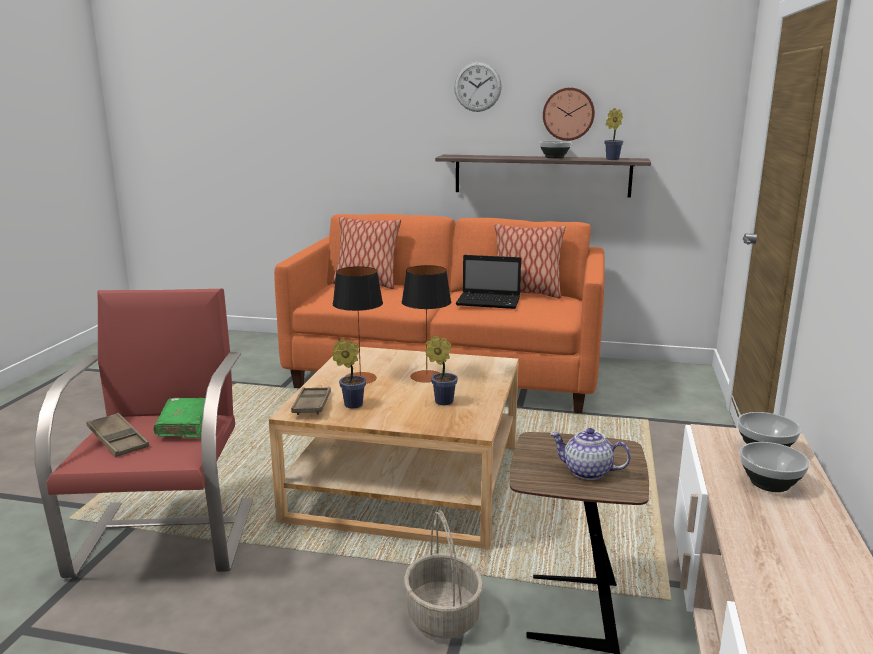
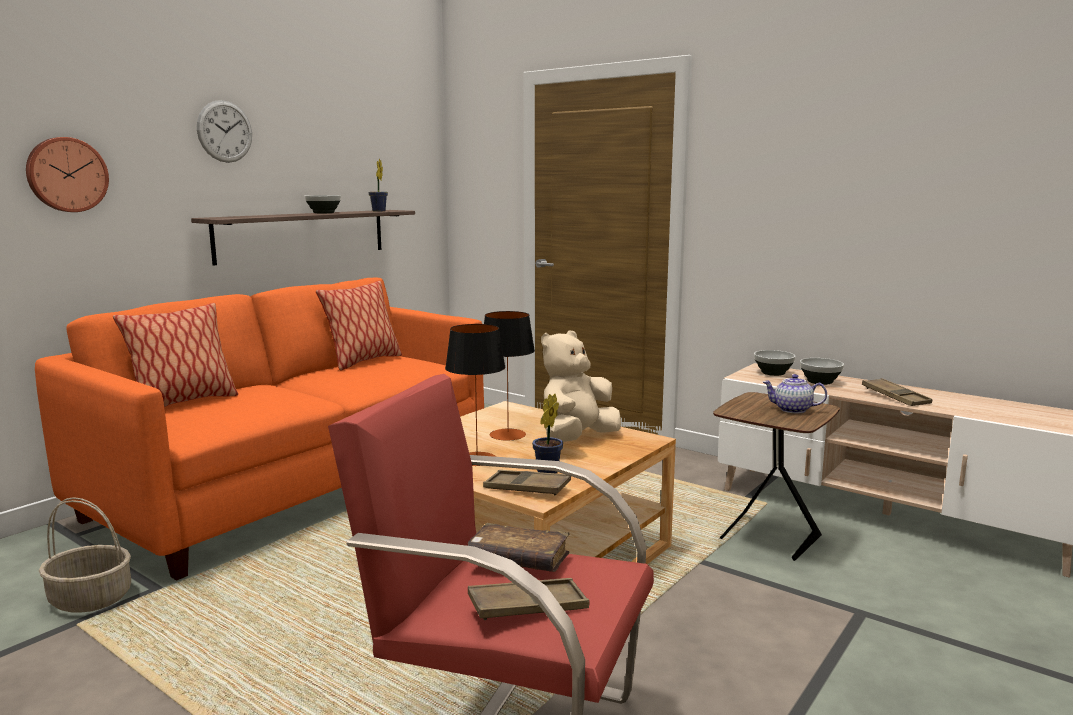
camera: 65 degrees left, 5 degrees down
green book [154,398,205,438] -> brown book [468,523,570,572]
basket [404,510,483,639] -> basket moved to [39,497,131,613]
potted plant [425,335,458,405] -> beige plush toy [541,331,621,442]
laptop [456,255,521,309] -> none
wall clock [543,87,595,141] -> wall clock moved to [26,137,109,212]
teapot [550,428,631,480] -> teapot turned 60 degrees clockwise [763,374,827,413]
none -> brown tray [862,378,932,406]

